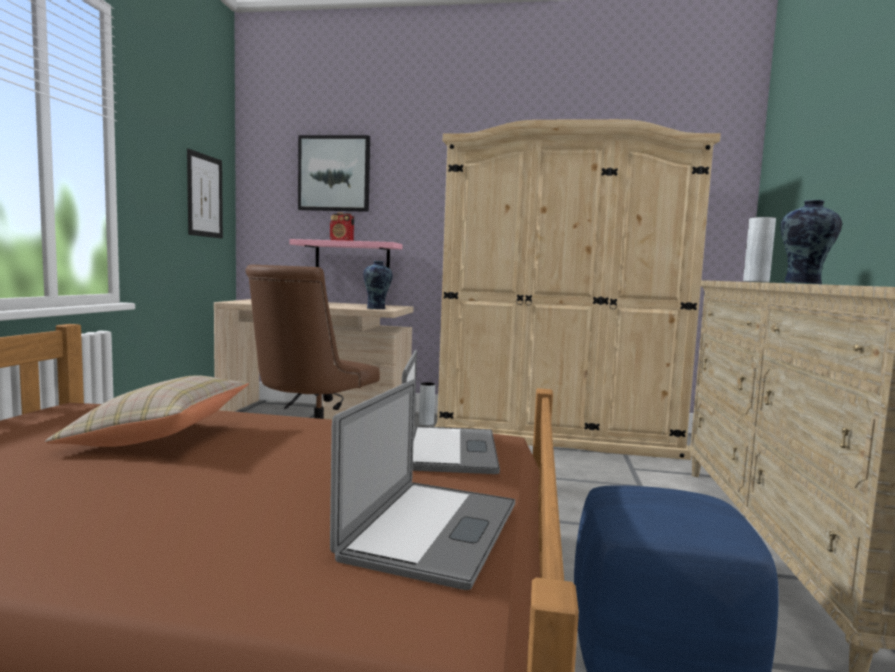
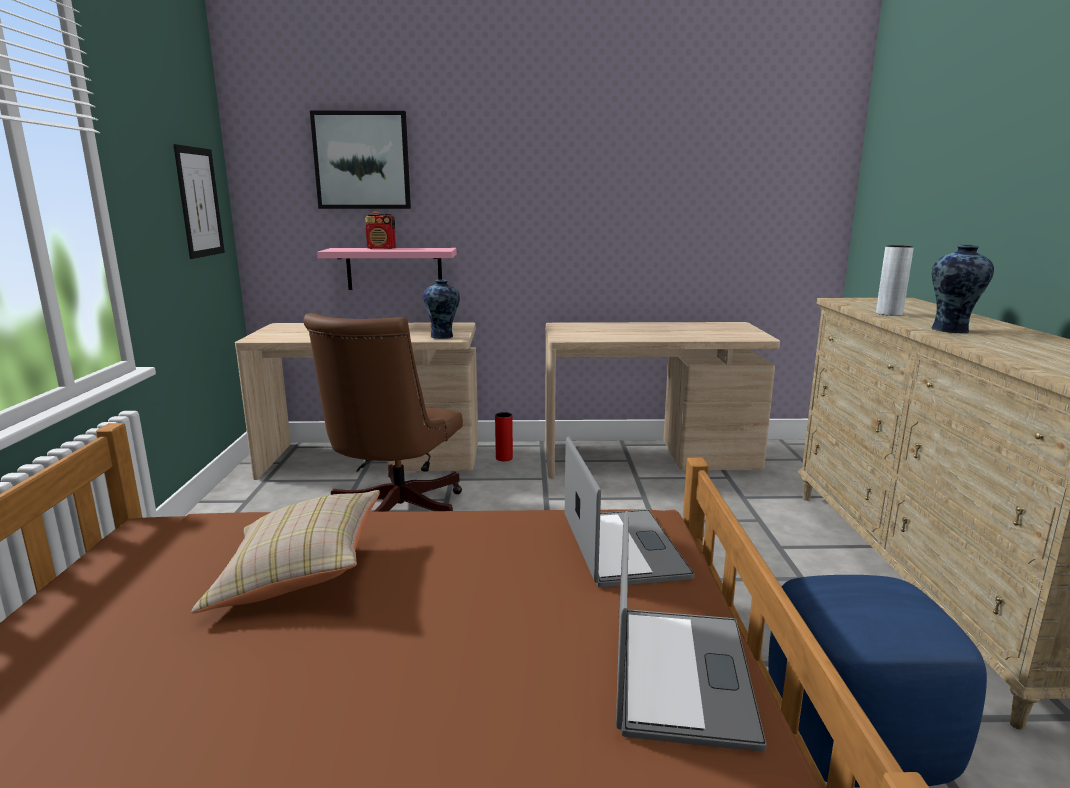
camera: 10 degrees left, 10 degrees up
grey vase [419,382,435,425] -> red vase [495,412,513,461]
beige wardrobe [434,119,721,460] -> beige desk [545,322,780,479]

